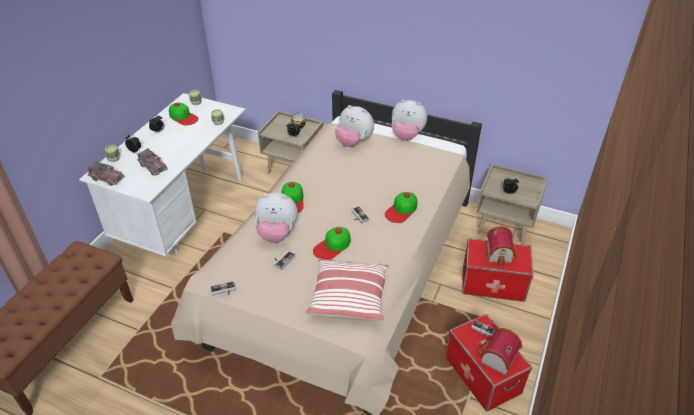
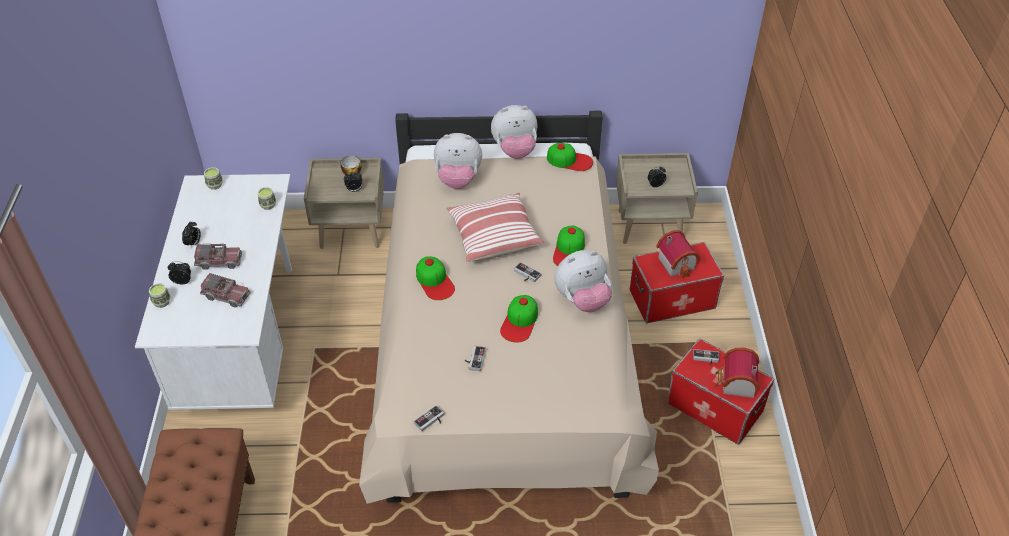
camera: 25 degrees left, 5 degrees up
toy truck [88,161,124,186] -> toy truck moved to [194,243,242,270]
cap [169,103,199,126] -> cap moved to [547,143,593,171]
plush toy [254,193,298,243] -> plush toy moved to [554,250,612,312]
pillow [306,258,388,321] -> pillow moved to [446,193,544,262]

